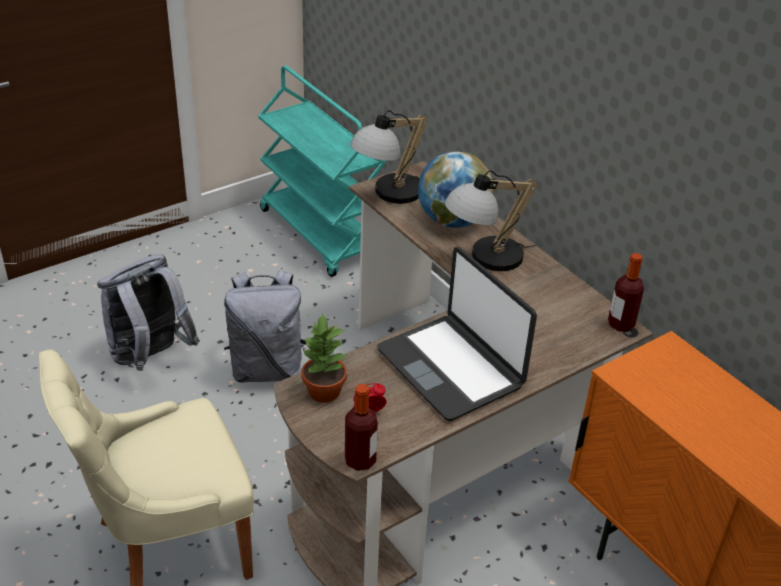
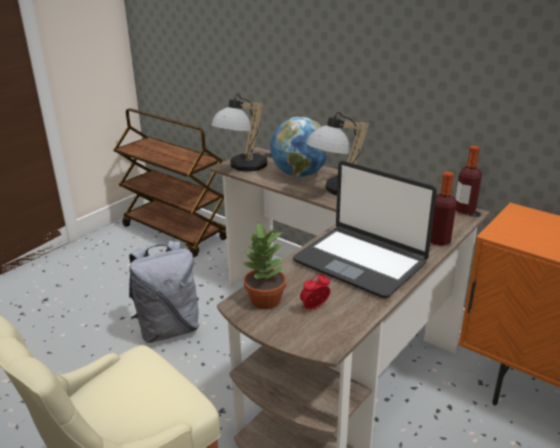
camera: 15 degrees left, 10 degrees down
grey backpack [97,254,200,371] -> none
turquoise cart [258,65,386,277] -> brown cart [113,108,227,257]
bottle [345,384,378,471] -> bottle moved to [431,171,457,246]

